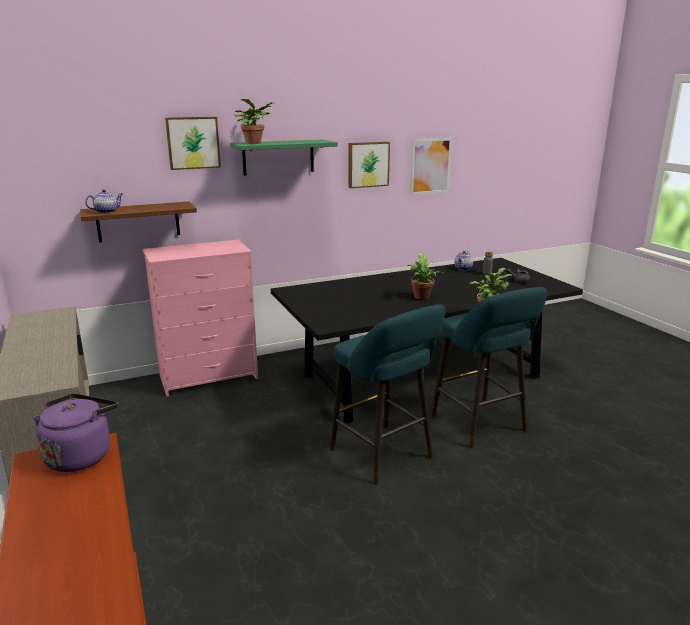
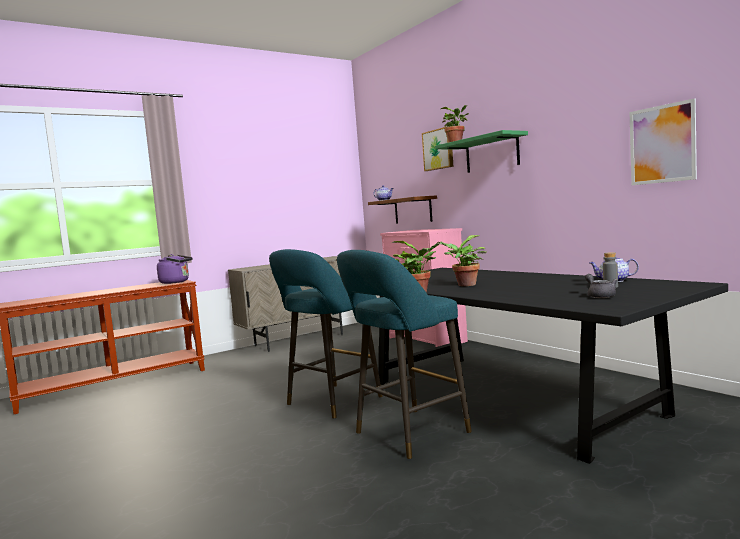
camera: 80 degrees right, 15 degrees down
picture [348,142,390,188] -> none

